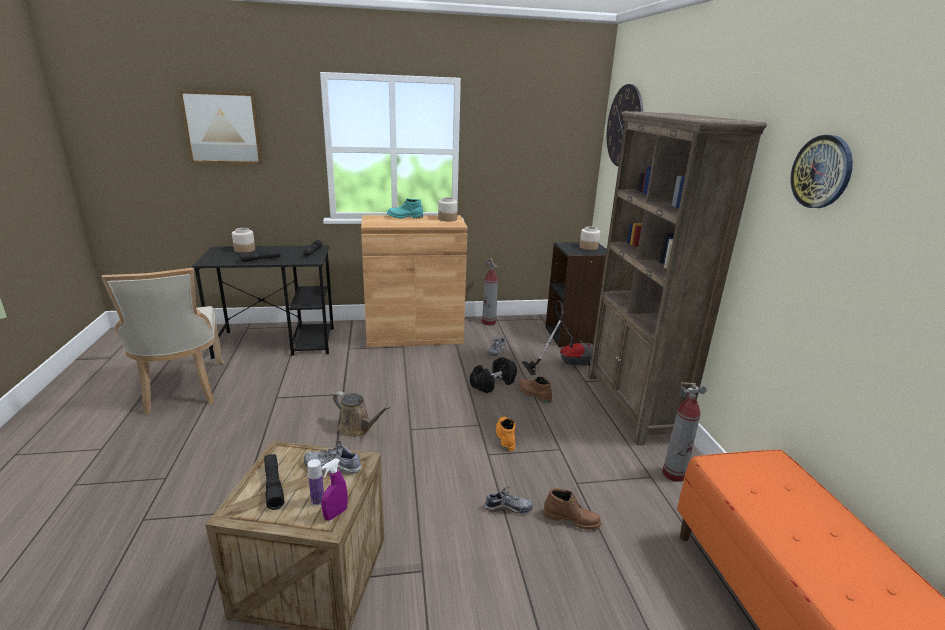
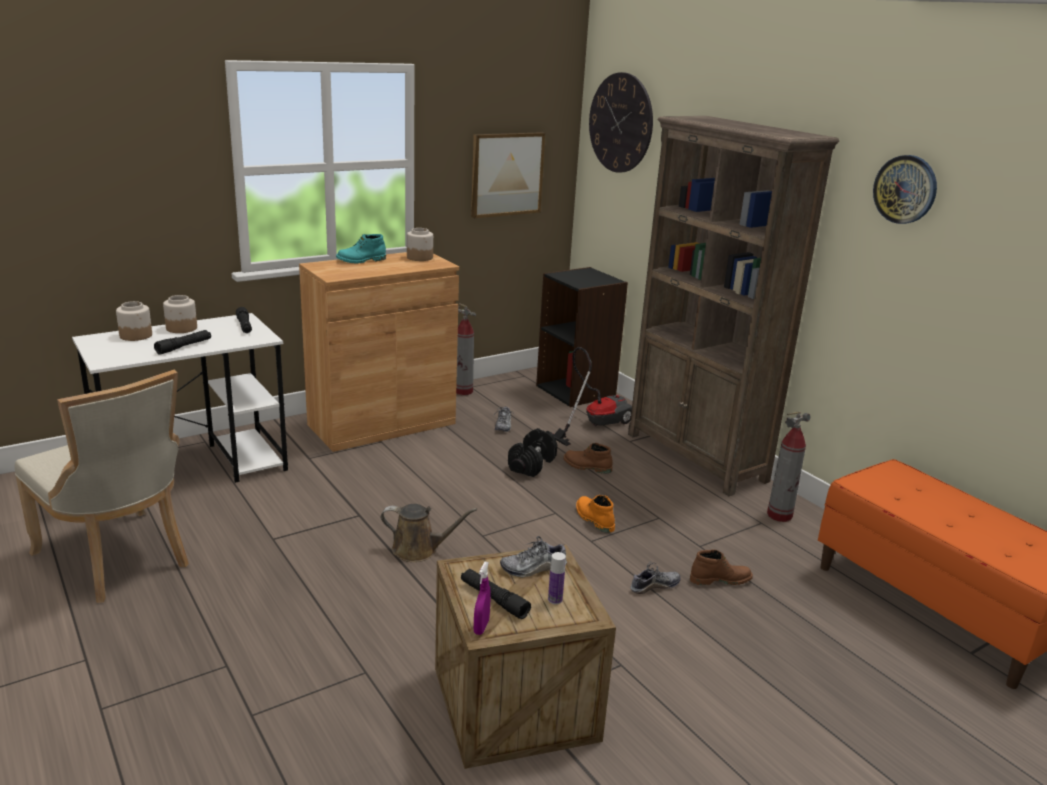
camera: 25 degrees left, 0 degrees up
picture [179,90,263,164] -> picture moved to [471,132,545,218]
black desk [192,245,334,359] -> white desk [72,313,288,483]
purple spray bottle [321,459,348,521] -> purple spray bottle moved to [474,562,491,635]
jar [579,226,600,250] -> jar moved to [163,295,197,333]

